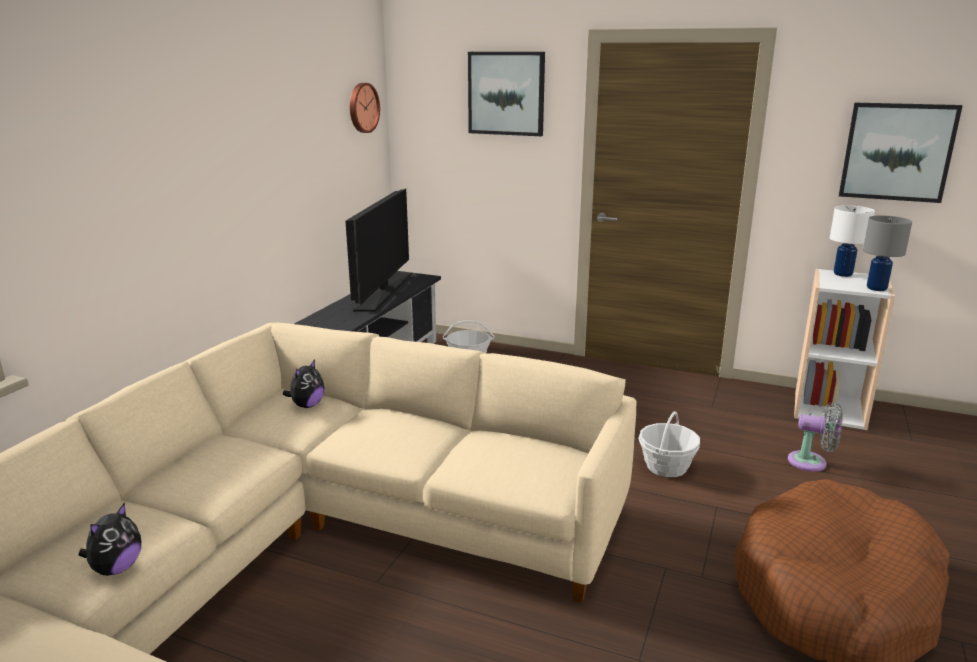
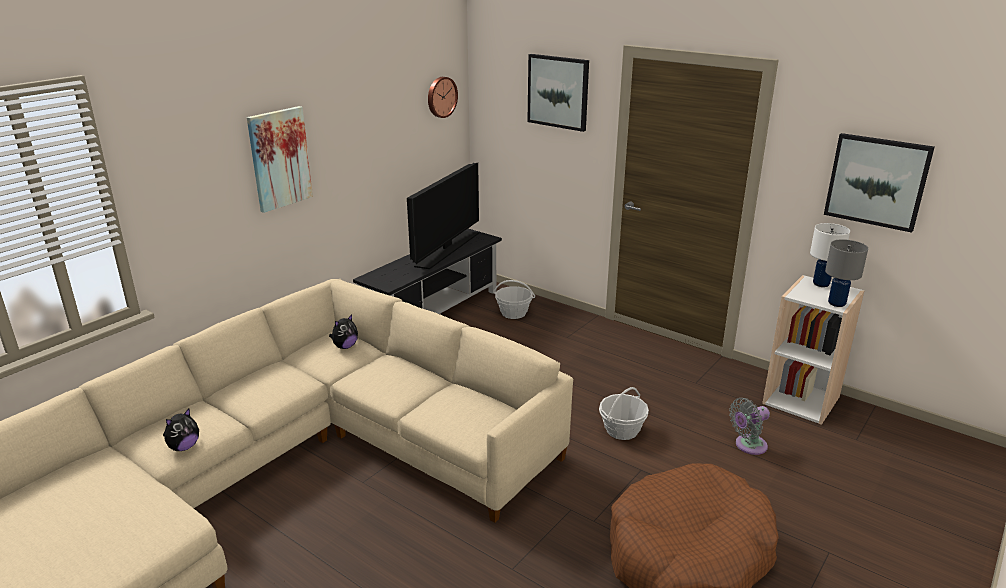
camera: 15 degrees right, 5 degrees up
grey fan [788,402,843,472] -> grey fan turned 120 degrees clockwise [729,398,770,455]
none -> picture [247,106,313,213]

